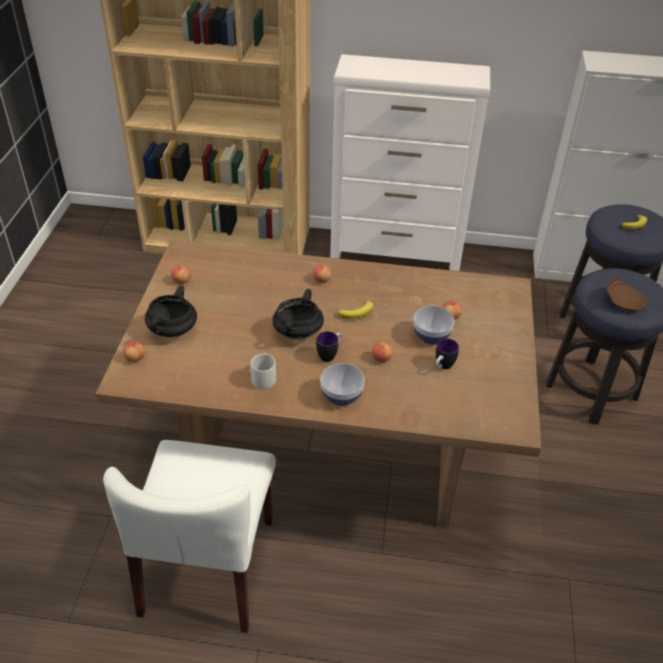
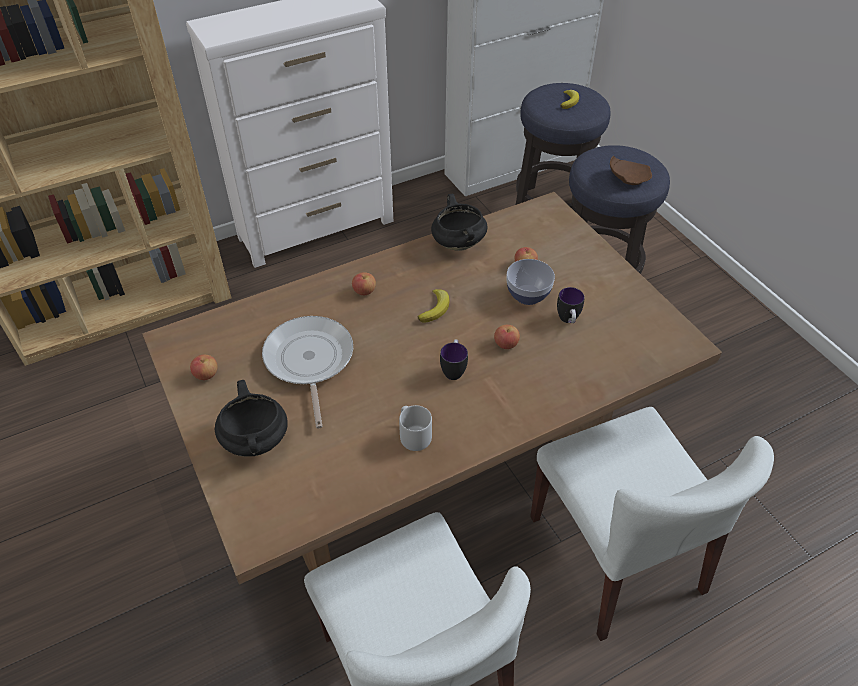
camera: 35 degrees left, 5 degrees up
apple [123,341,145,362] -> none
black cooking pot [273,289,324,340] -> black cooking pot moved to [431,194,487,251]
bowl [320,363,365,406] -> none
none -> frying pan [262,316,353,429]
none -> white chair [530,407,774,641]

